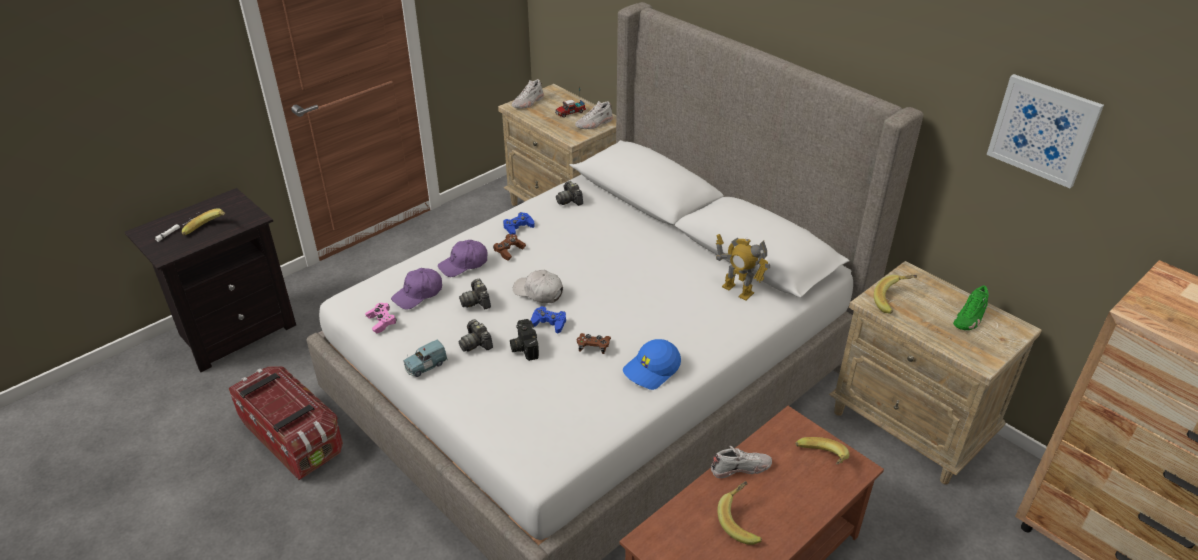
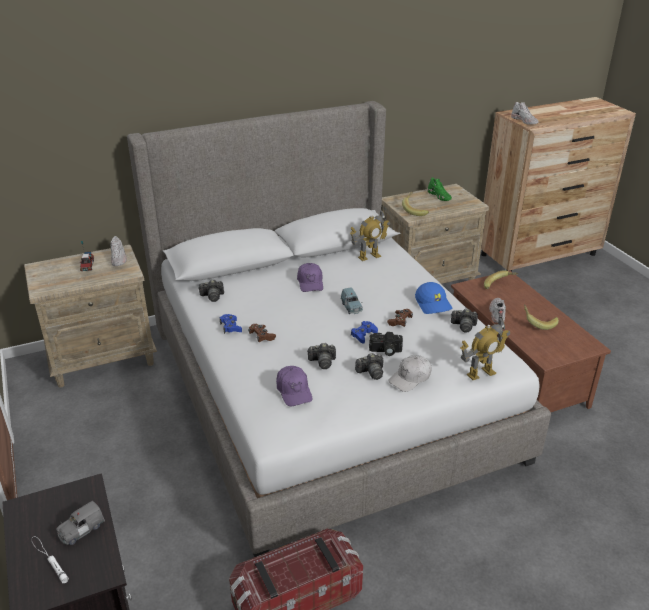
camera: 70 degrees left, 5 degrees down
banana [182,208,225,236] -> grey toy car [56,501,105,545]
pink game controller [365,303,396,334] -> none
blue toy car [403,340,448,377] -> blue toy car moved to [340,288,363,314]
purple cap [438,240,488,277] -> purple cap moved to [297,263,323,292]
white shoe [512,79,544,109] -> white shoe moved to [511,102,538,125]
white cap [513,270,563,303] -> white cap moved to [388,355,431,392]
picture [987,74,1104,188] -> none
none -> camera [451,309,478,333]
none -> toy robot [460,317,510,380]

